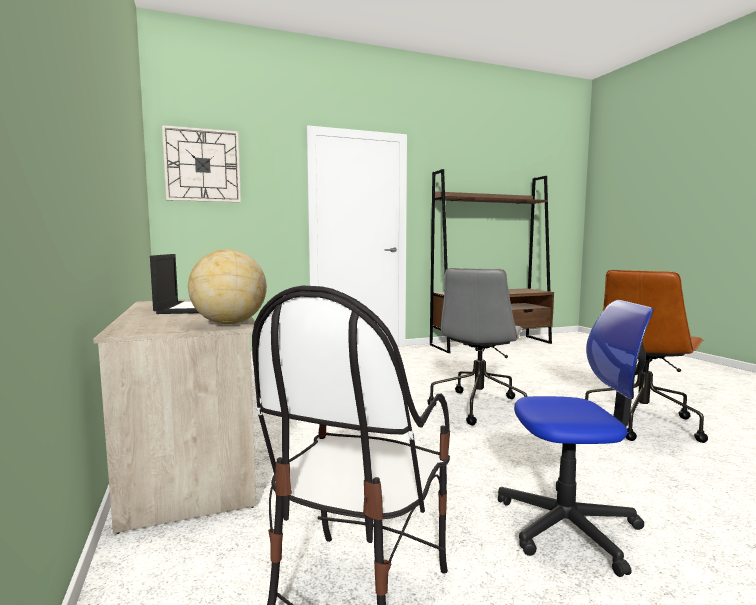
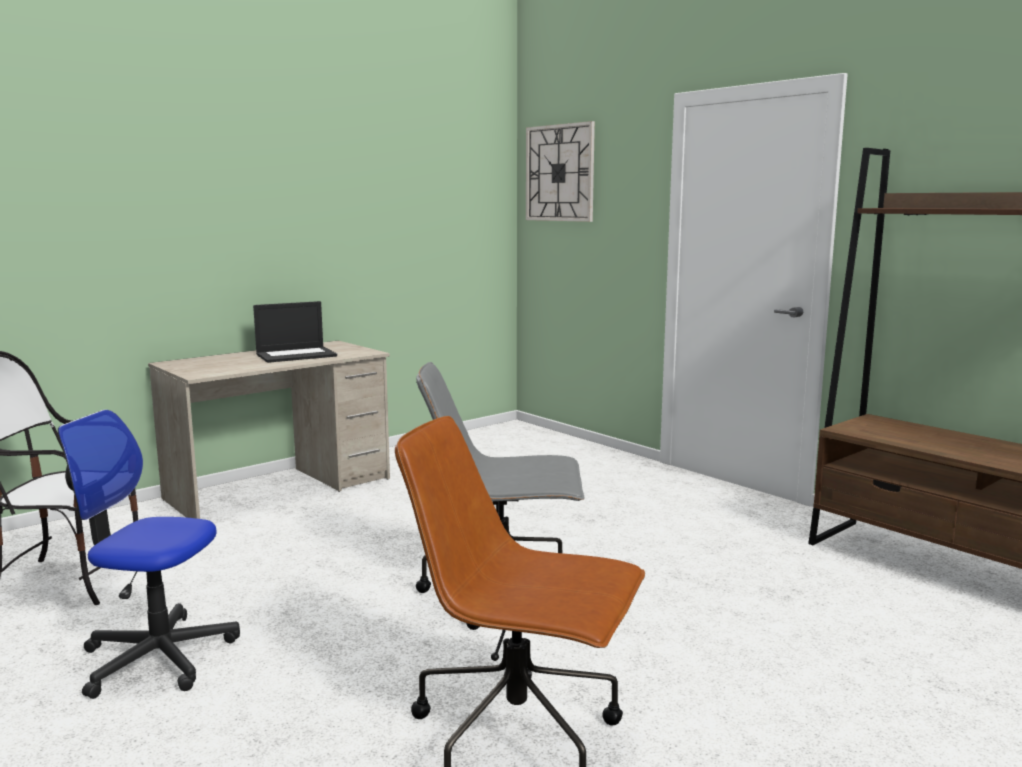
camera: 70 degrees right, 5 degrees up
globe [188,249,267,325] -> none
office chair [498,300,653,577] -> office chair turned 120 degrees clockwise [58,410,240,699]

